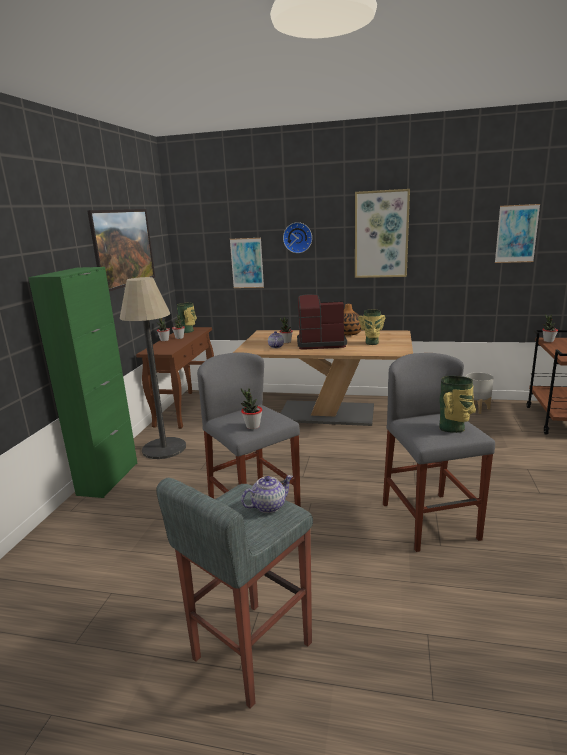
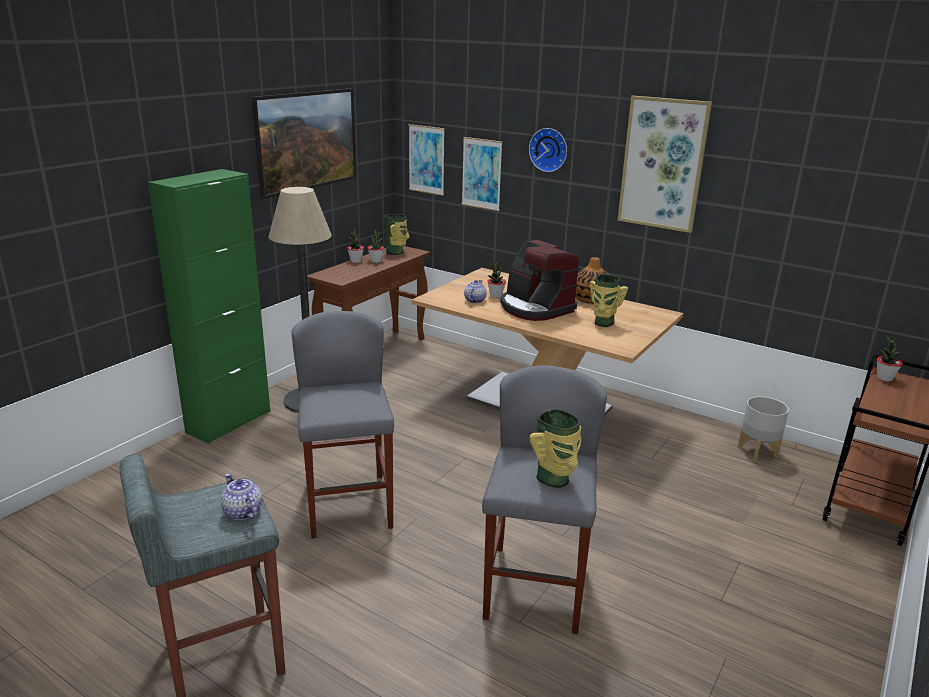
camera: 20 degrees right, 5 degrees up
potted plant [240,388,262,429] -> none
teapot [241,475,293,513] -> teapot turned 120 degrees counterclockwise [221,474,262,520]
coffee machine [297,294,347,350] -> coffee machine turned 150 degrees counterclockwise [500,240,579,321]
picture [495,204,540,263] -> picture moved to [409,124,445,196]

